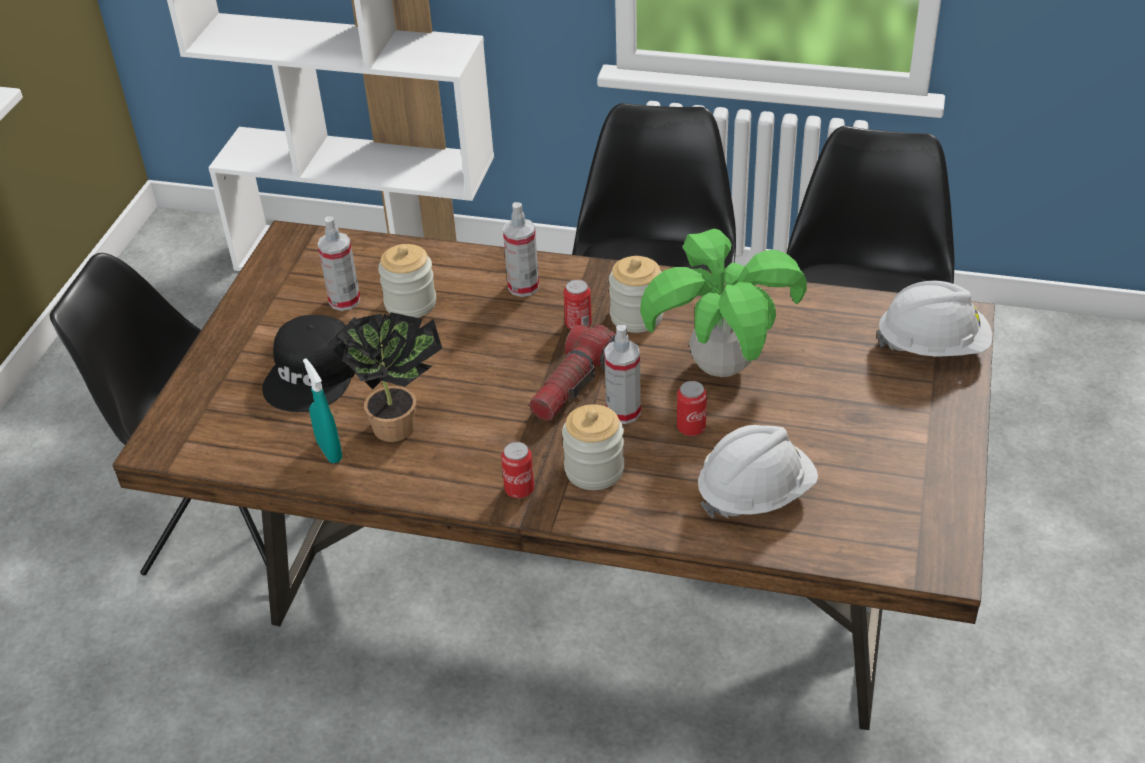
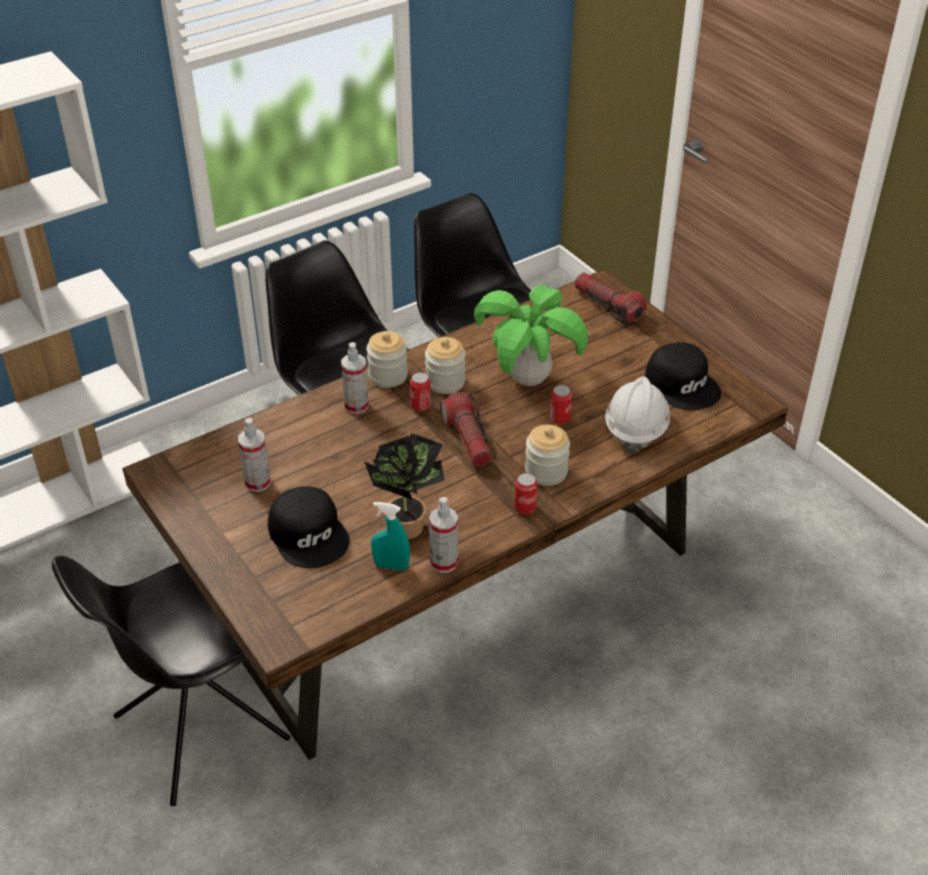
camera: 50 degrees left, 0 degrees up
jar [378,244,436,318] -> jar moved to [366,331,408,388]
spray bottle [604,325,641,424] -> spray bottle moved to [429,497,458,573]
white hard hat [877,281,992,357] -> flashlight [574,272,647,324]
none -> black cap [645,342,721,410]

